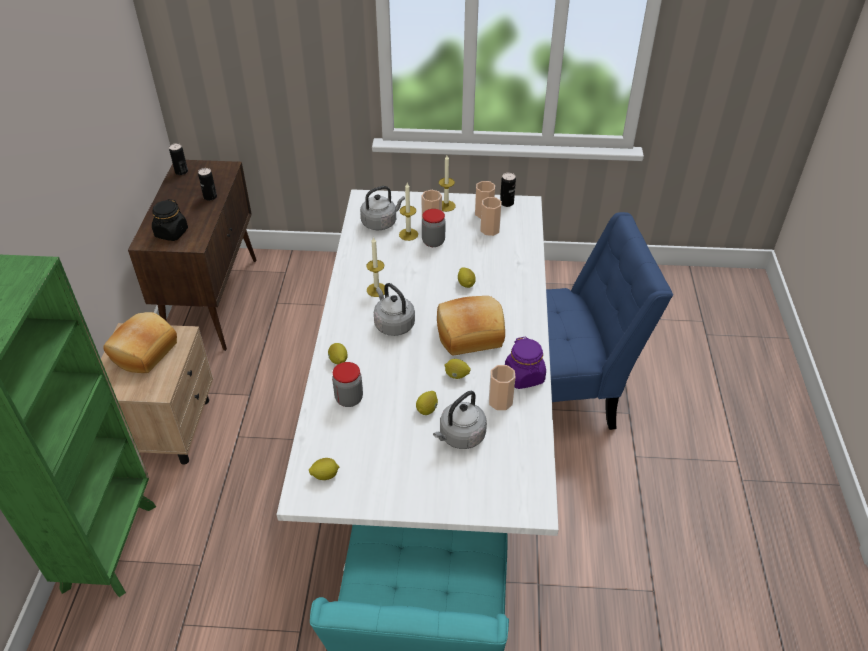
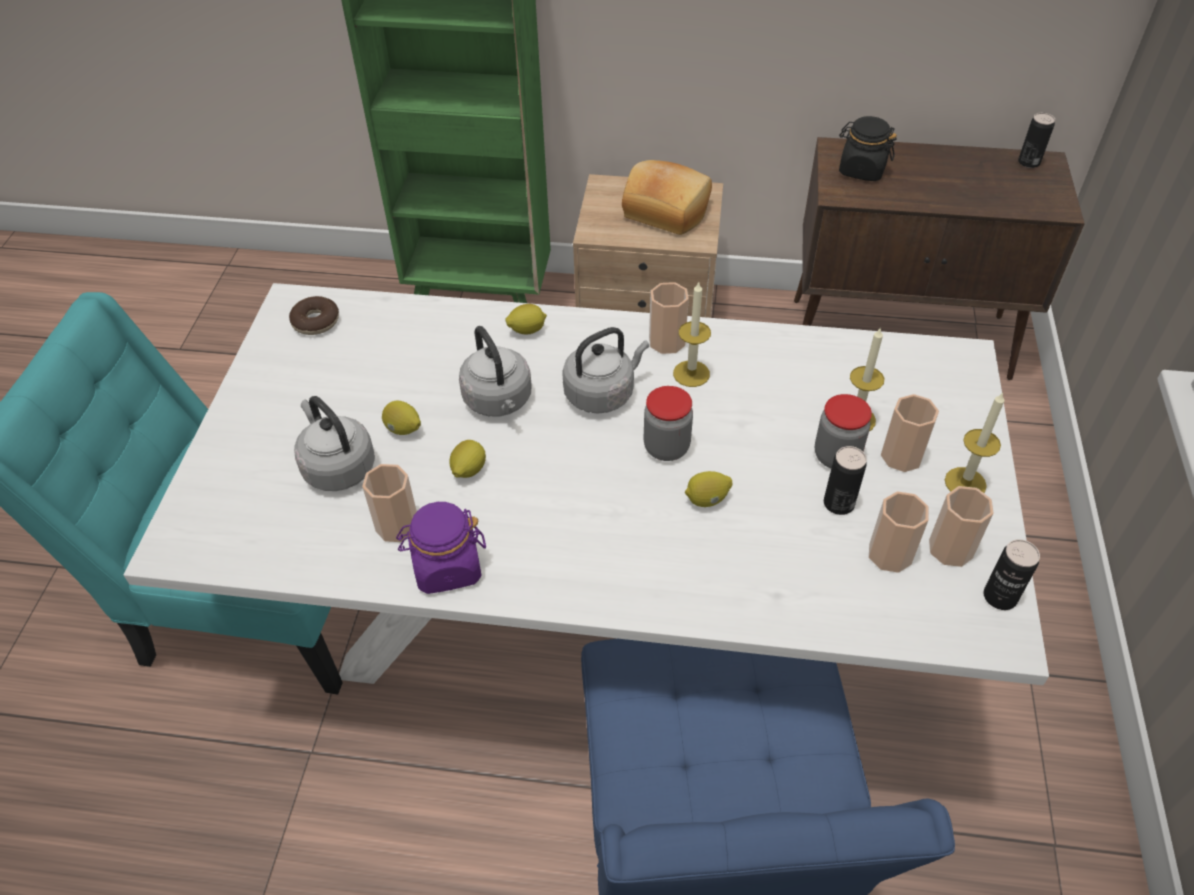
camera: 95 degrees right, 5 degrees up
can [198,168,217,201] -> can moved to [824,446,867,515]
lemon [309,458,339,480] -> donut [289,296,339,335]
jar [332,362,363,407] -> jar moved to [644,386,693,461]
grey kettle [360,186,405,230] -> grey kettle moved to [459,326,532,417]
bread [437,296,505,356] -> none
none -> cup [649,282,689,354]

